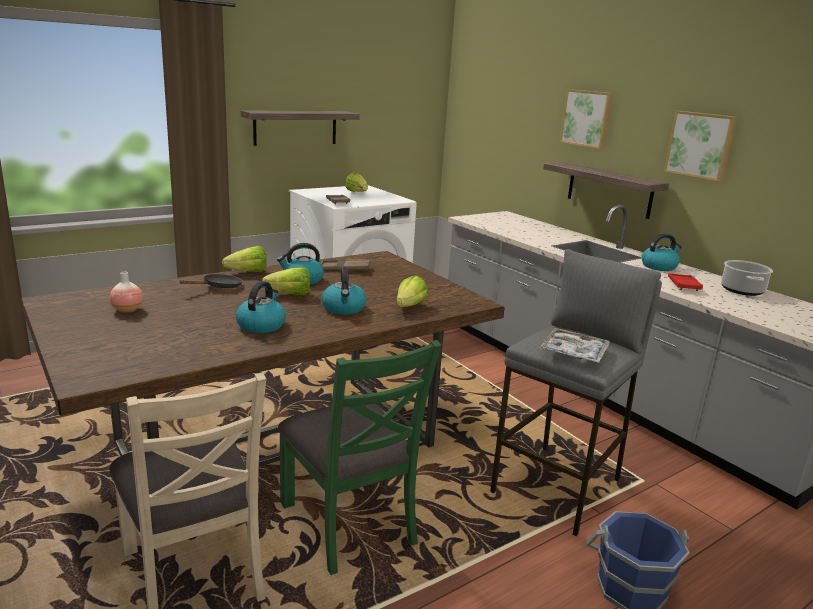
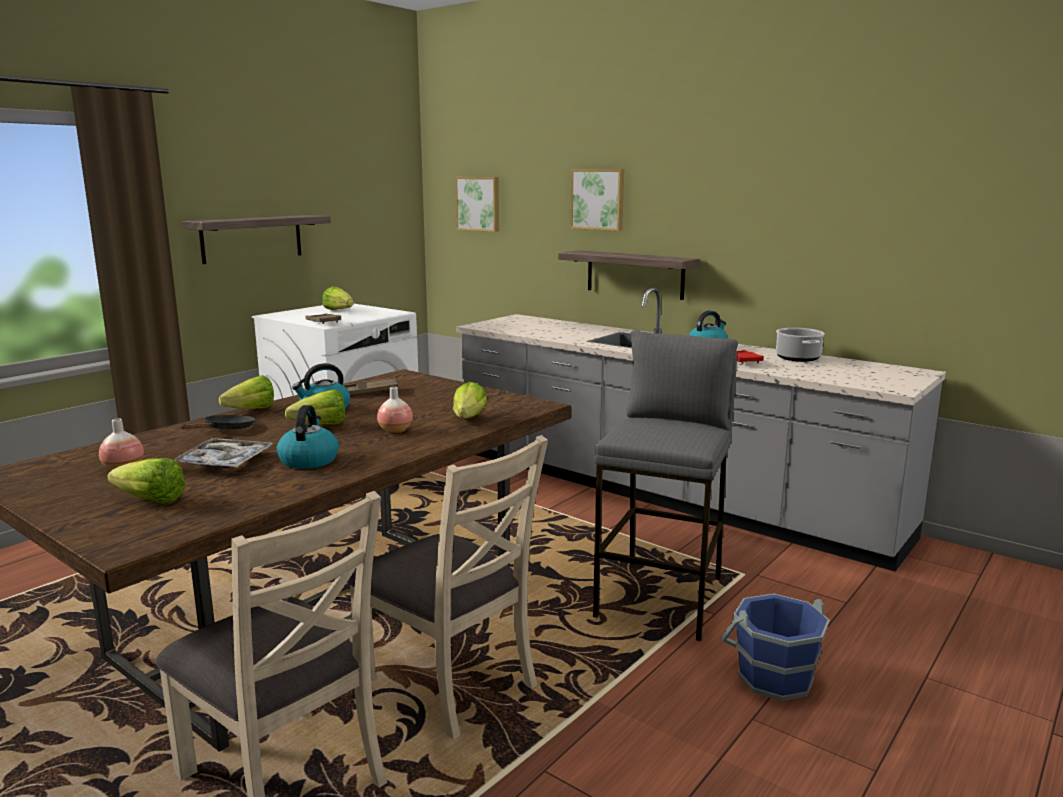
camera: 15 degrees left, 5 degrees down
green chair [278,340,441,575] -> beige chair [348,435,548,740]
kettle [322,267,367,315] -> vase [377,387,413,433]
tray [540,328,610,363] -> tray moved to [174,438,273,468]
picture [664,111,737,181] -> picture moved to [455,177,499,232]
none -> lettuce [107,458,185,504]

